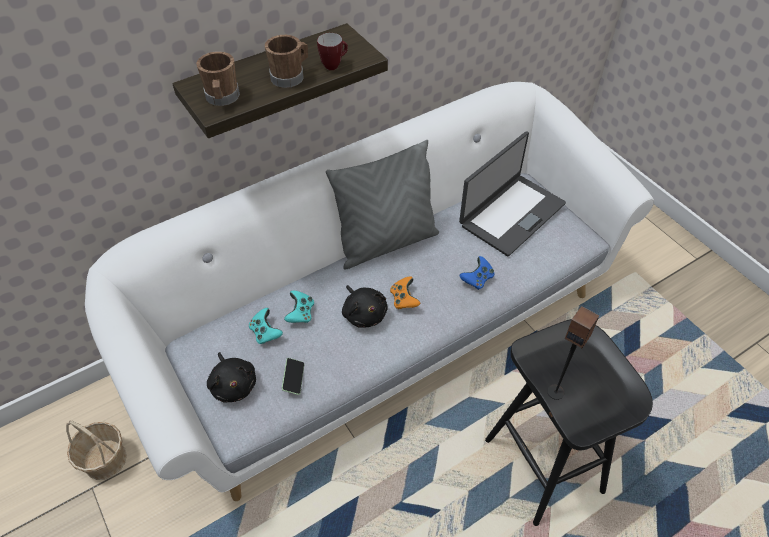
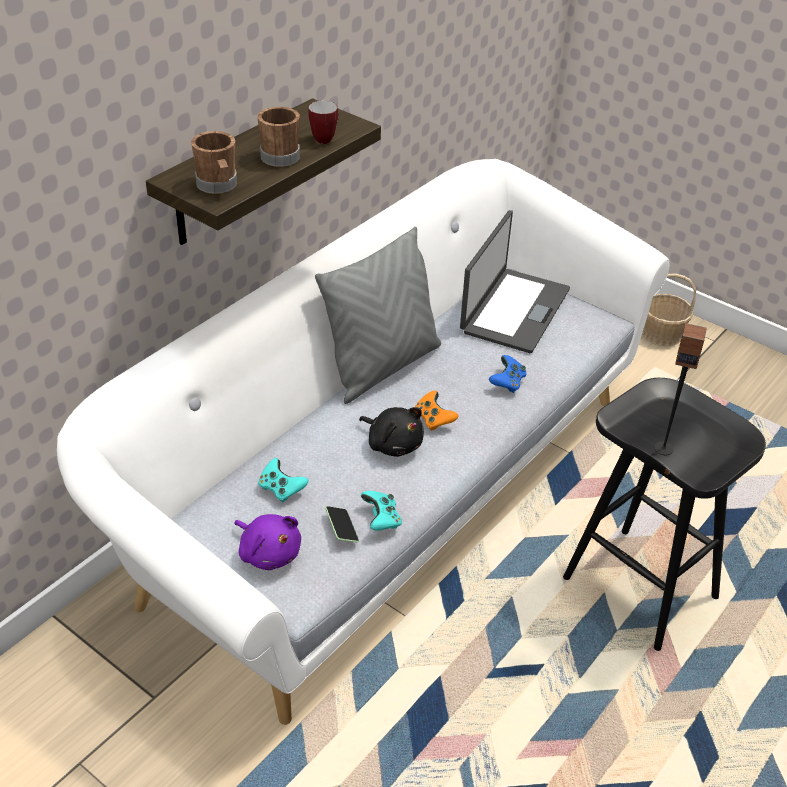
camera: 20 degrees left, 10 degrees down
basket [66,420,127,480] -> basket moved to [642,273,696,346]
black plush toy [207,352,256,402] -> purple plush toy [234,514,301,570]
turquoise game controller [284,291,314,323] -> turquoise game controller moved to [361,491,402,531]

